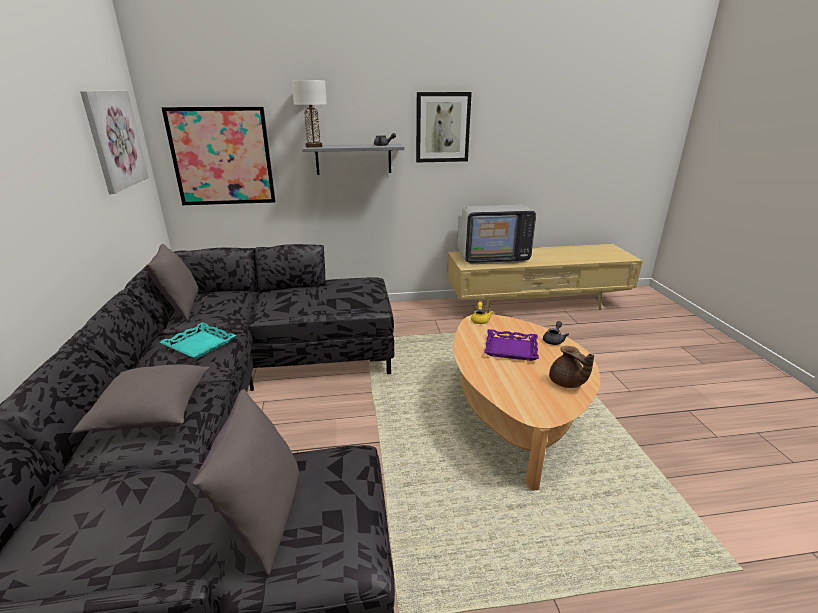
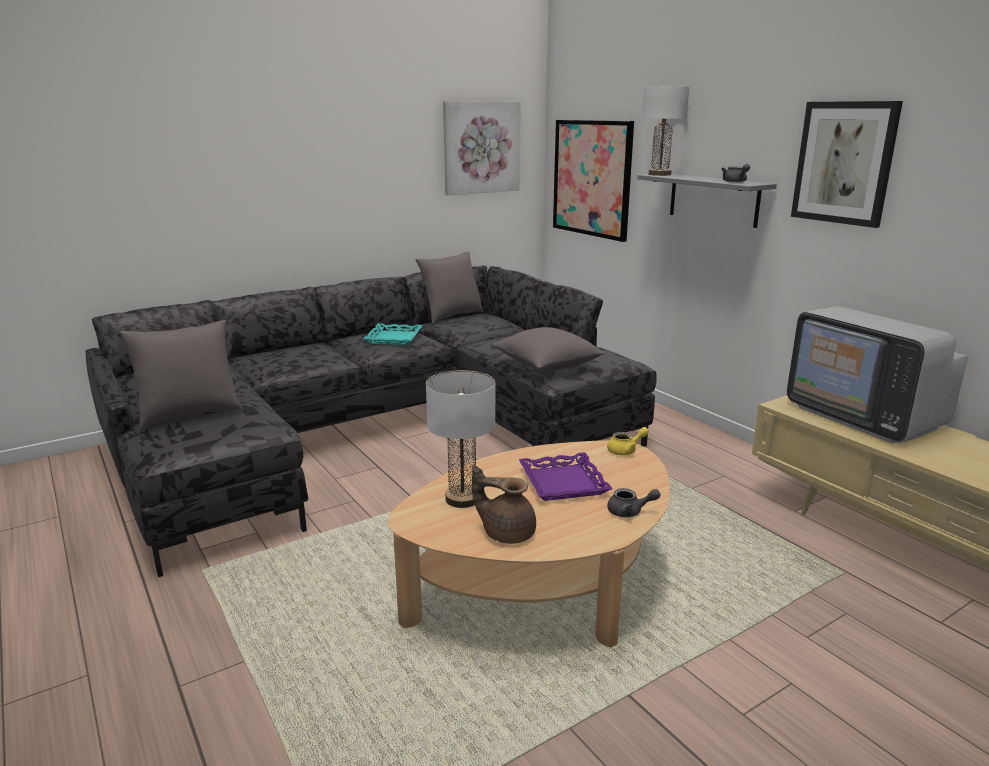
camera: 65 degrees right, 5 degrees down
grey pillow [72,365,210,433] -> grey pillow moved to [492,327,605,371]
brown teapot [549,346,594,388] -> brown teapot turned 75 degrees clockwise [472,465,536,544]
none -> table lamp [426,370,495,508]

